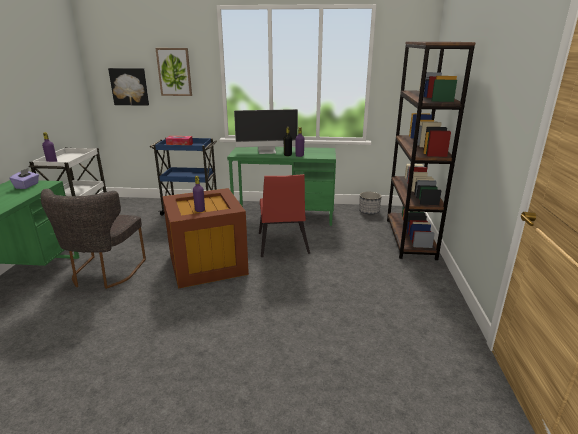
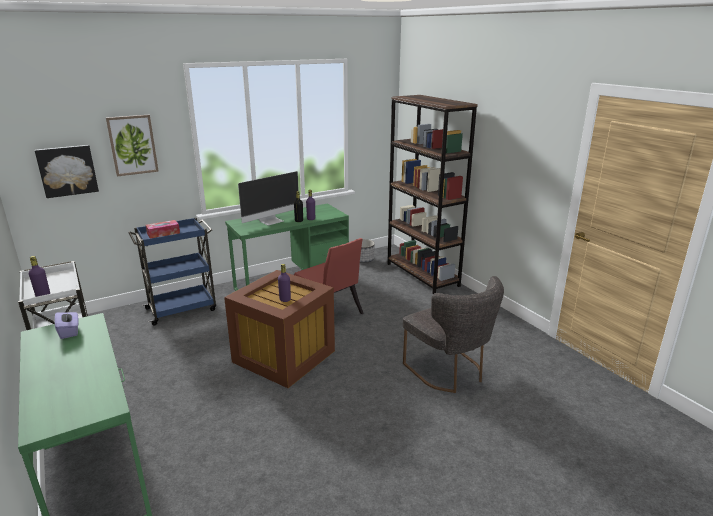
camera: 35 degrees left, 0 degrees up
grey chair [41,189,146,289] -> grey chair moved to [403,276,504,393]

